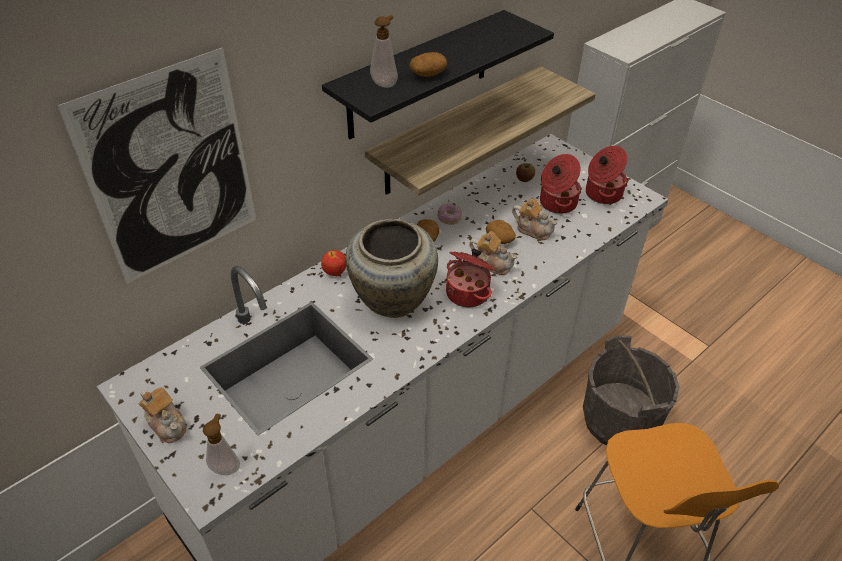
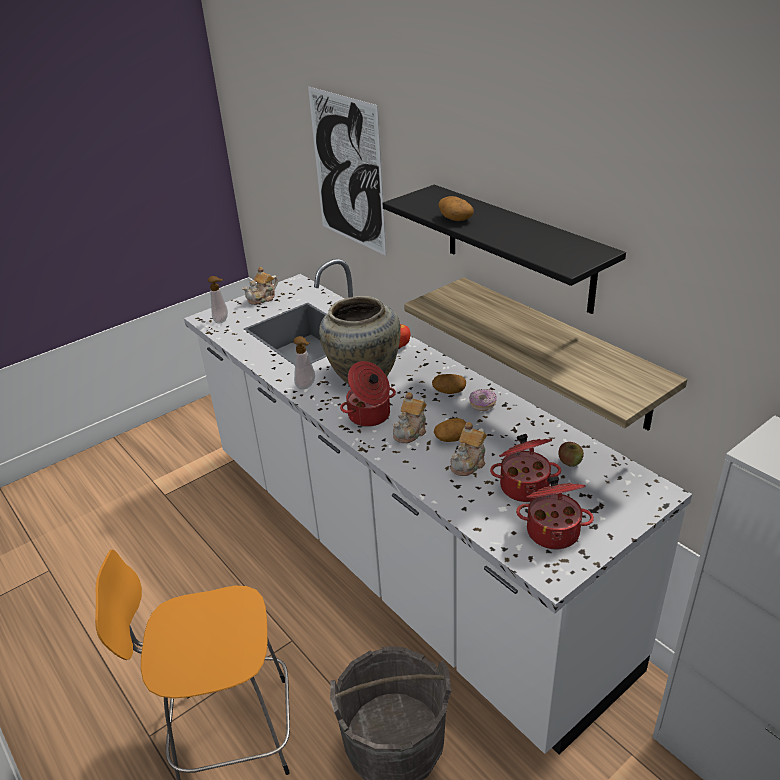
camera: 95 degrees right, 10 degrees down
soap dispenser [370,15,398,88] -> soap dispenser moved to [294,336,315,389]

